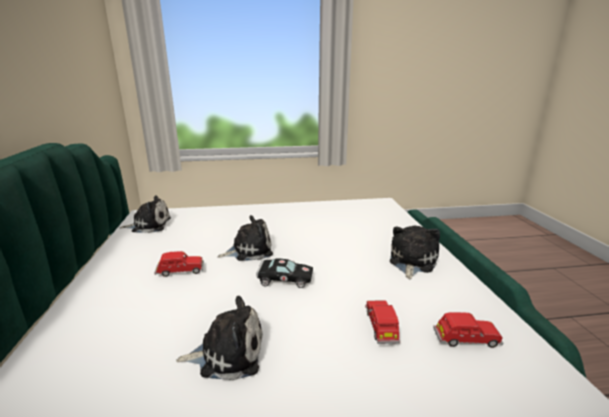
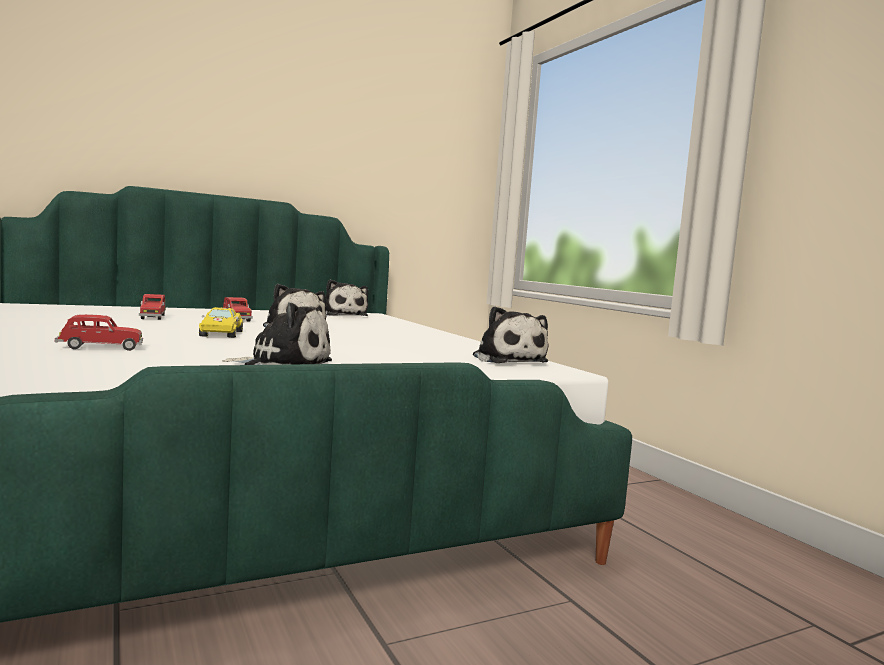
camera: 70 degrees right, 15 degrees down
plush toy [176,296,263,381] -> plush toy moved to [473,306,549,363]
black toy car [256,258,313,288] -> yellow toy car [199,307,243,338]
red toy car [433,312,503,348] -> red toy car moved to [139,294,166,320]

